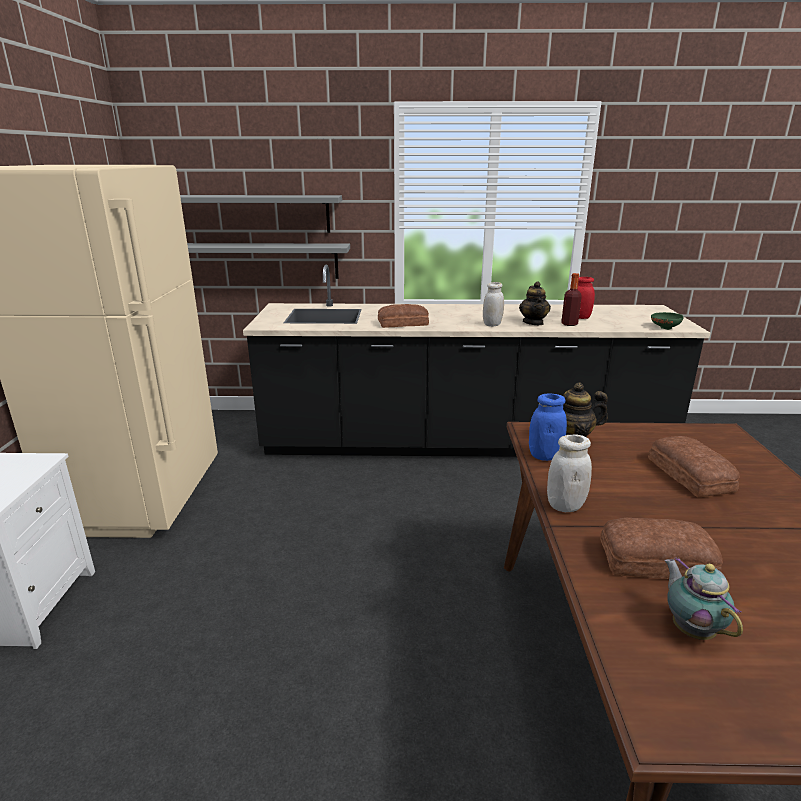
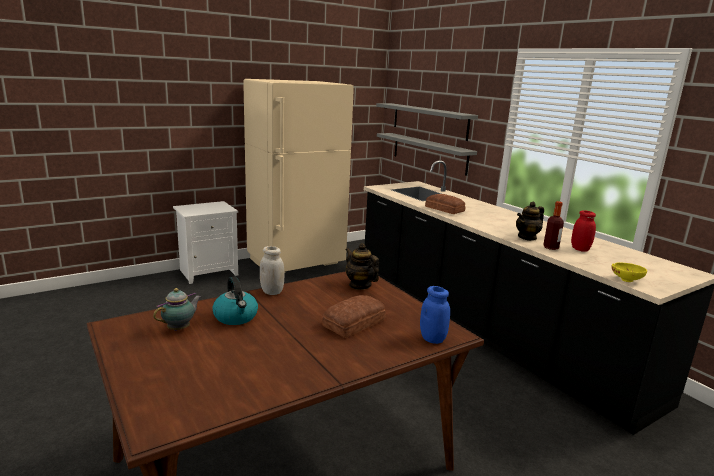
camera: 55 degrees right, 5 degrees down
white jar [483,282,504,327] -> none
blue jar [529,394,567,461] -> blue jar moved to [420,286,450,344]
bread [600,518,722,579] -> kettle [212,276,258,325]
green bowl [651,312,684,330] -> yellow bowl [611,262,647,282]

